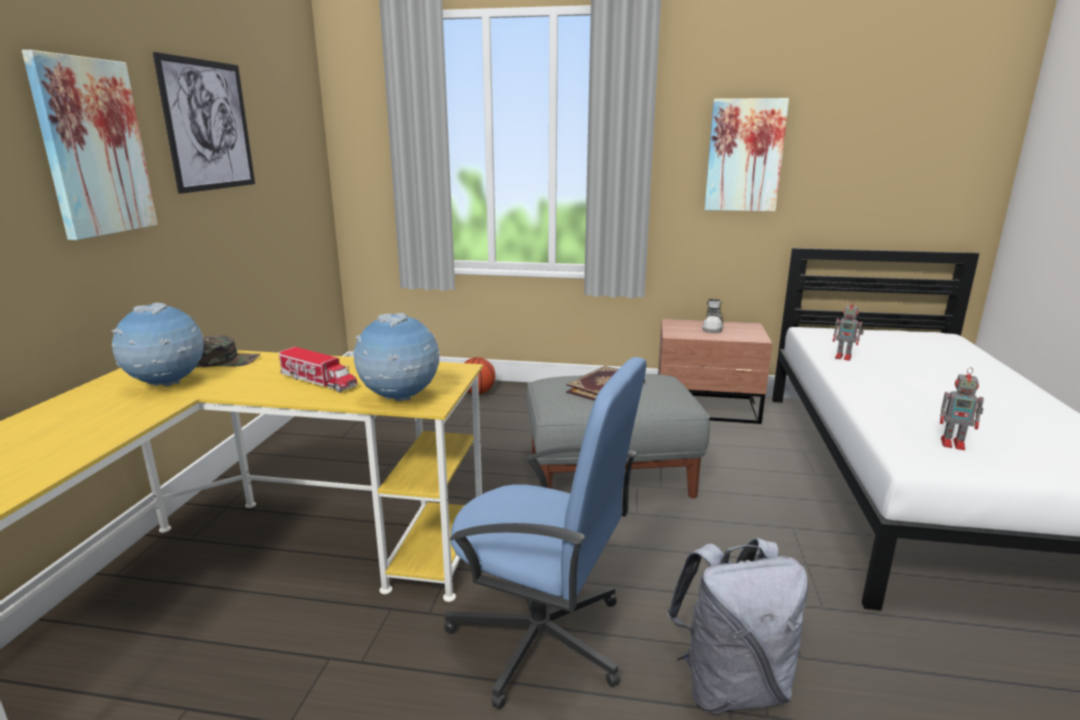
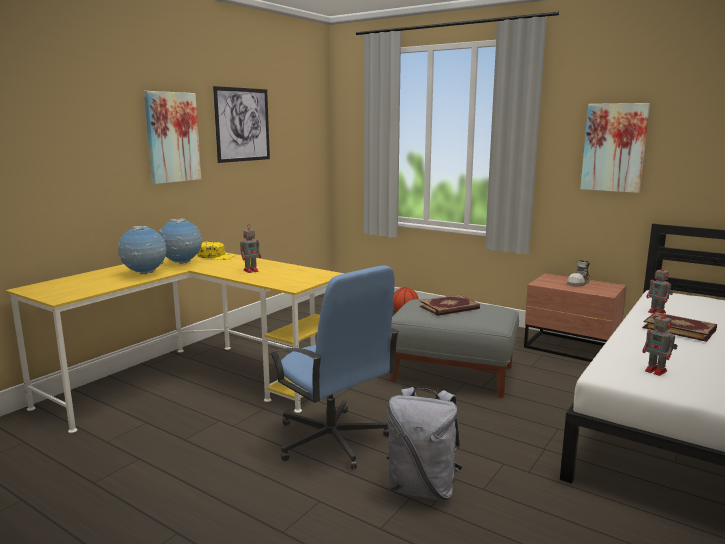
camera: 25 degrees right, 5 degrees down
green cap [196,335,260,367] -> yellow cap [197,242,236,260]
toy truck [279,347,357,393] -> toy robot [240,224,261,273]
globe [353,313,440,402] -> globe moved to [118,226,166,275]
none -> book [643,312,717,342]

